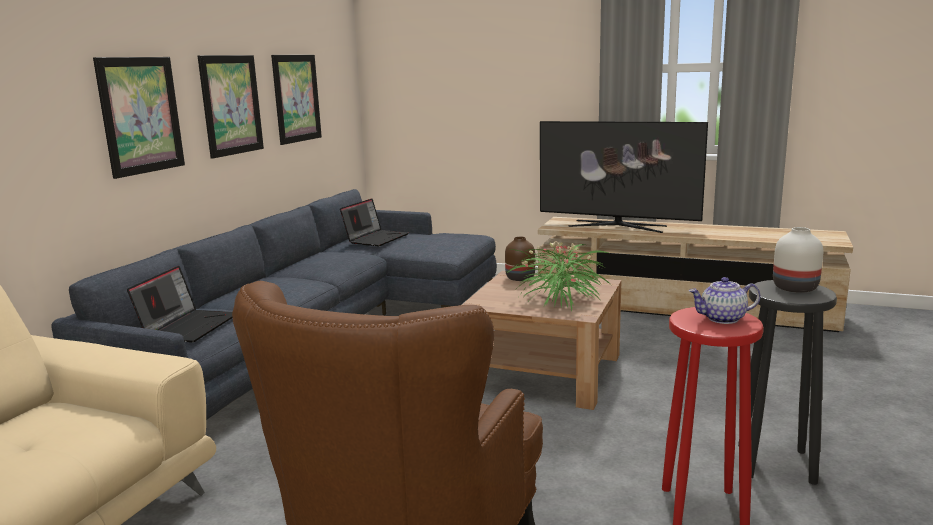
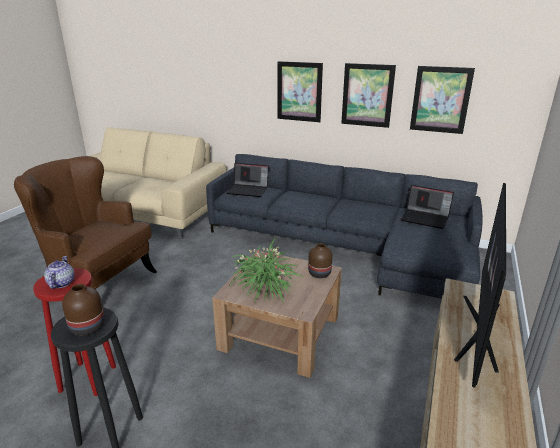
camera: 90 degrees right, 10 degrees up
white vase [773,227,823,293] -> brown vase [62,284,105,336]

